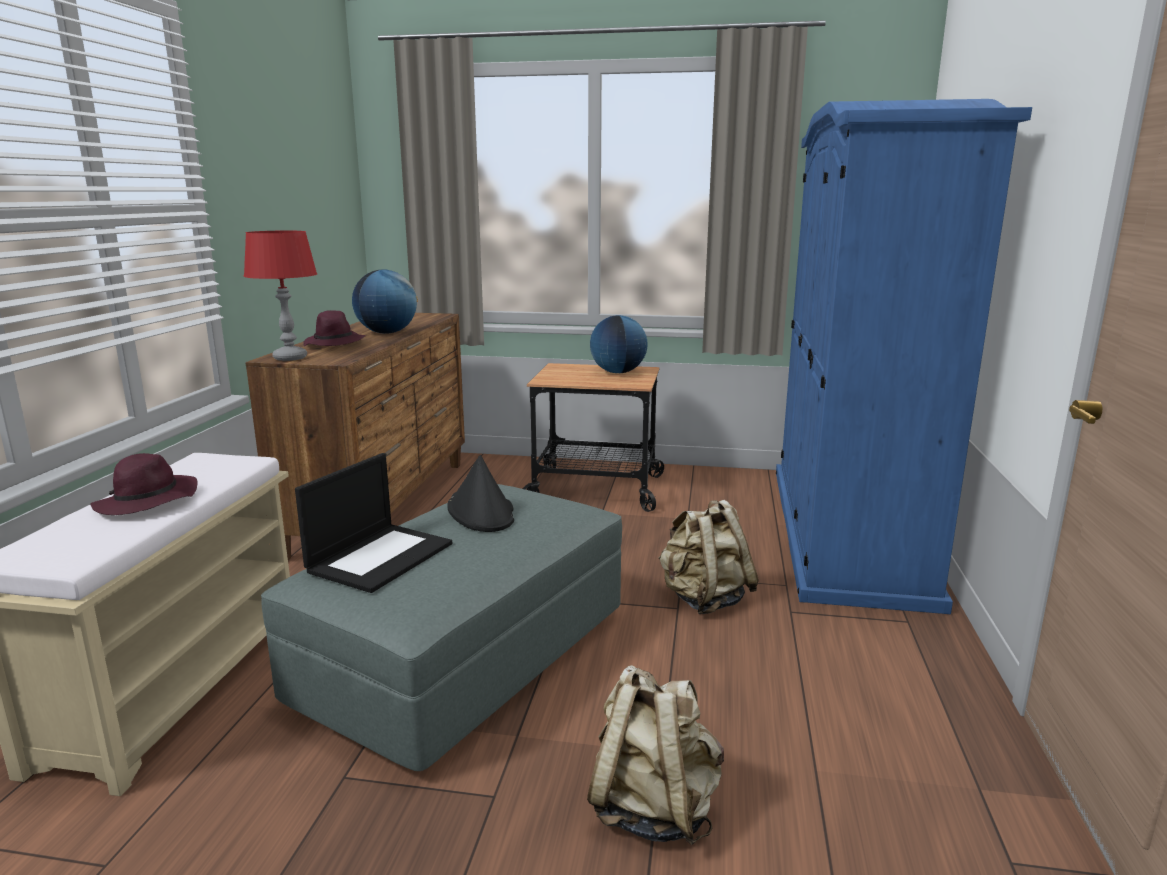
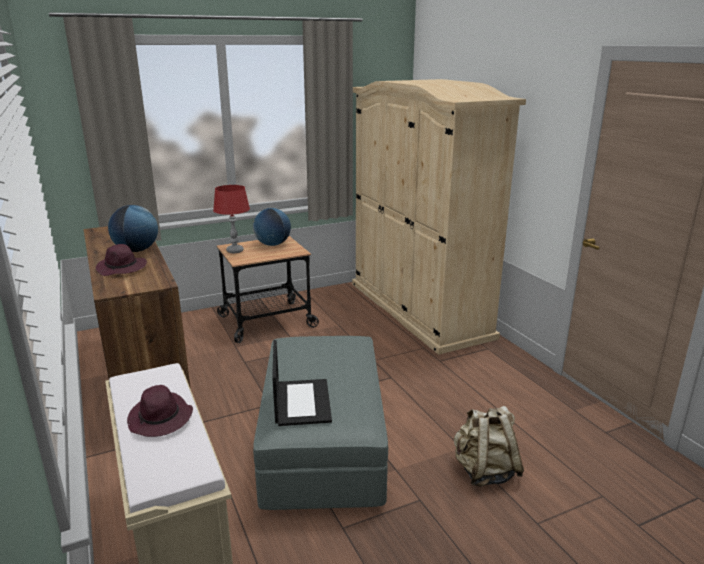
camera: 35 degrees left, 5 degrees up
red table lamp [244,231,317,361] -> red table lamp moved to [213,185,250,253]
black hat [447,455,514,532] -> none
beige backpack [659,500,759,614] -> none
blue wardrobe [776,99,1032,614] -> beige wardrobe [352,79,526,355]

